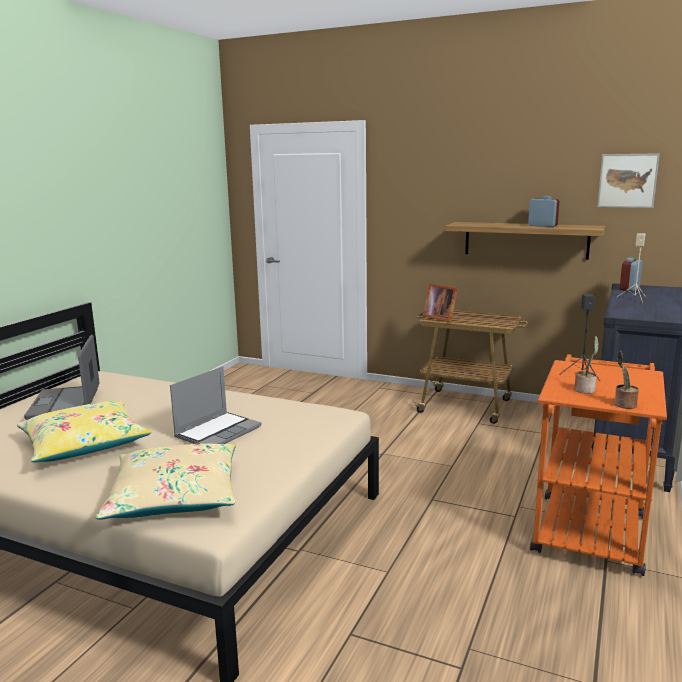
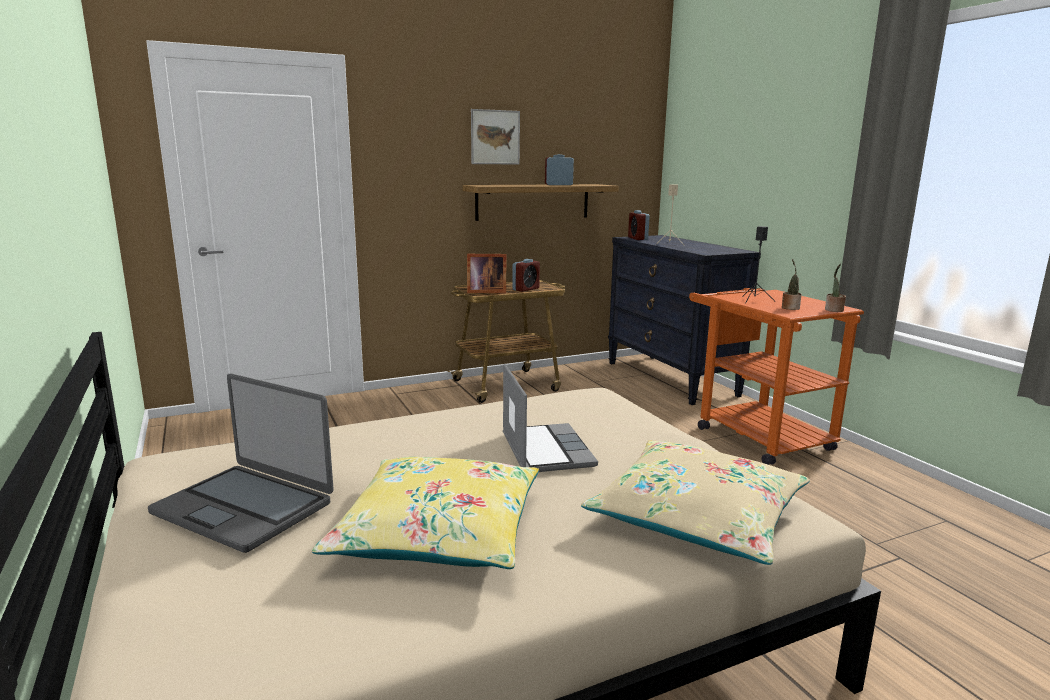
camera: 50 degrees left, 0 degrees up
picture [597,153,660,208] -> picture moved to [471,109,520,165]
none -> alarm clock [512,259,540,292]

